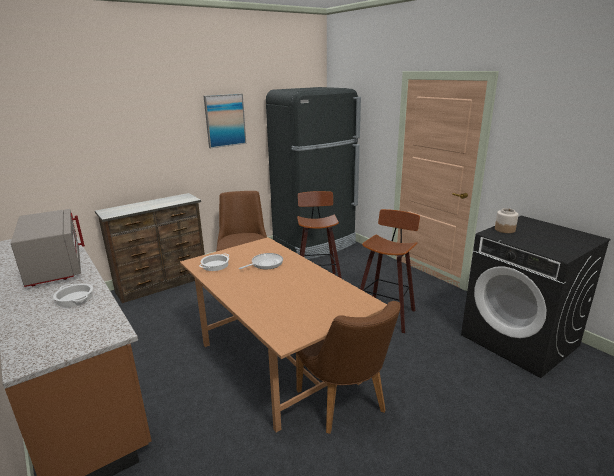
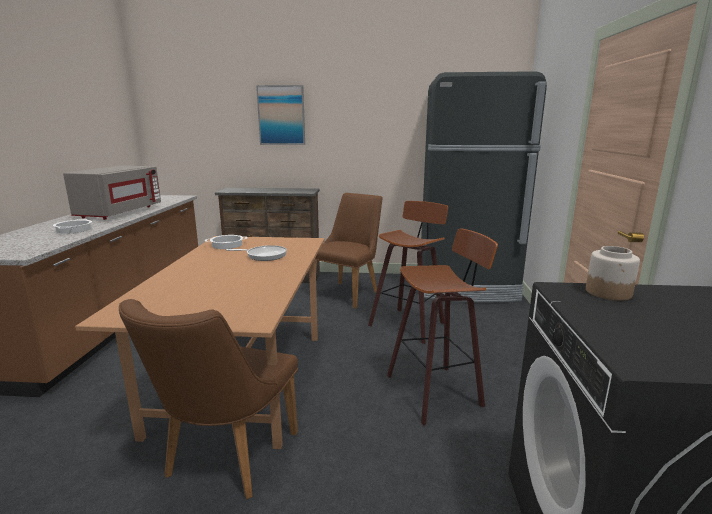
camera: 40 degrees right, 5 degrees down
picture [204,94,246,148] -> picture moved to [256,85,305,145]

